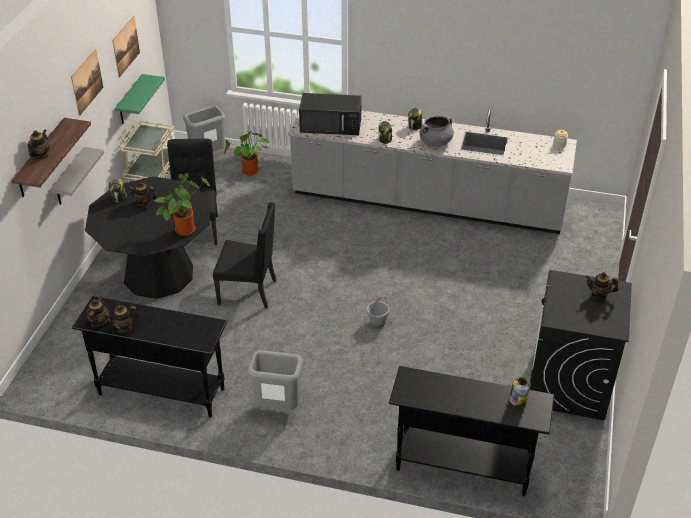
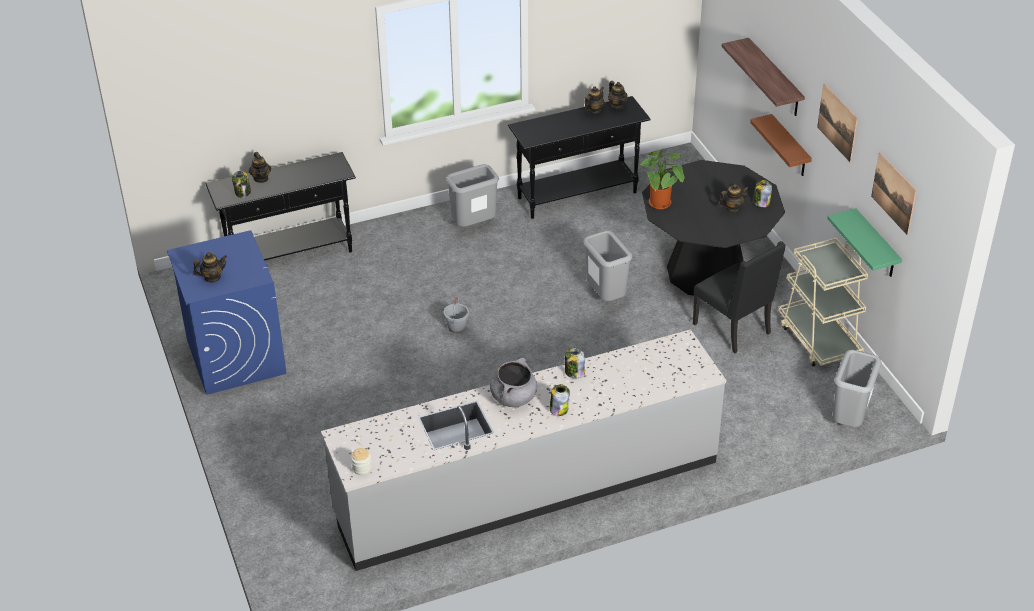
camera: 145 degrees right, 0 degrees up
teapot [28,129,50,159] -> teapot moved to [249,152,271,183]
grey shelf [50,147,104,205] -> brown shelf [750,114,812,176]
black chair [213,202,276,308] -> grey trash can [583,230,632,301]
potted plant [224,131,271,176] -> none
black microwave [299,93,362,135] -> none
black washing machine [530,270,632,420] -> blue washing machine [167,230,287,395]

